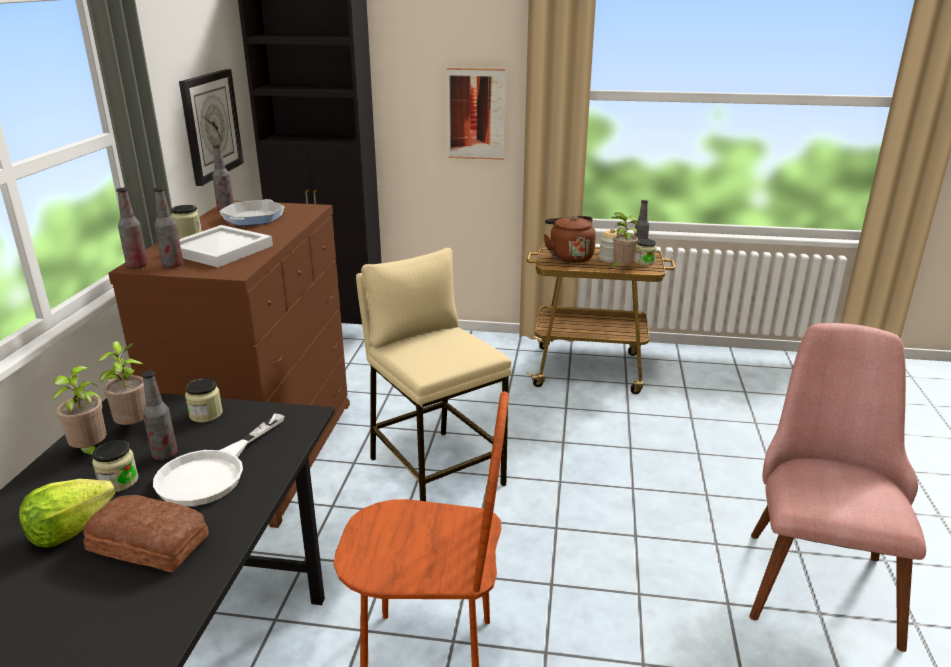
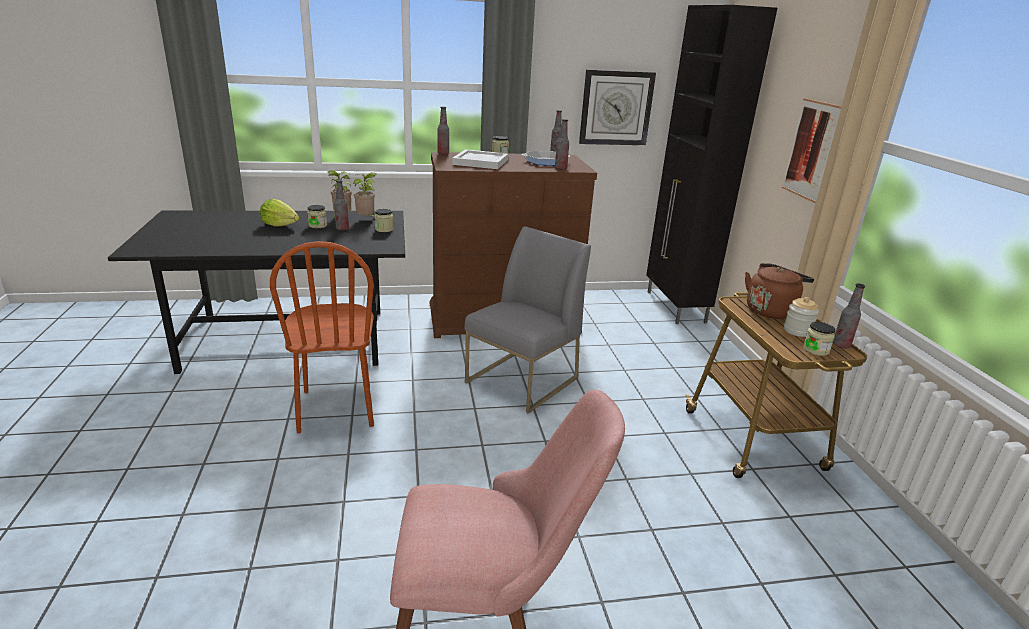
camera: 70 degrees right, 0 degrees up
bread [83,495,209,572] -> none
bottle [153,187,183,268] -> bottle moved to [555,119,569,170]
white frying pan [153,413,285,506] -> none
beige stool [356,248,512,501] -> grey chair [465,226,591,414]
potted plant [610,212,639,269] -> none

